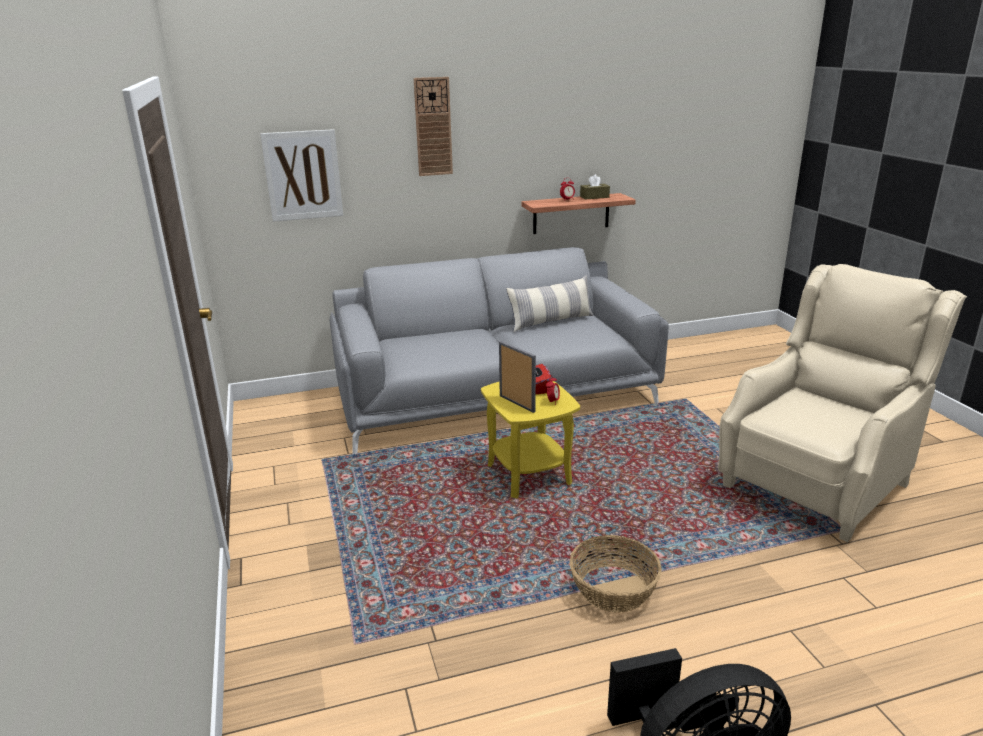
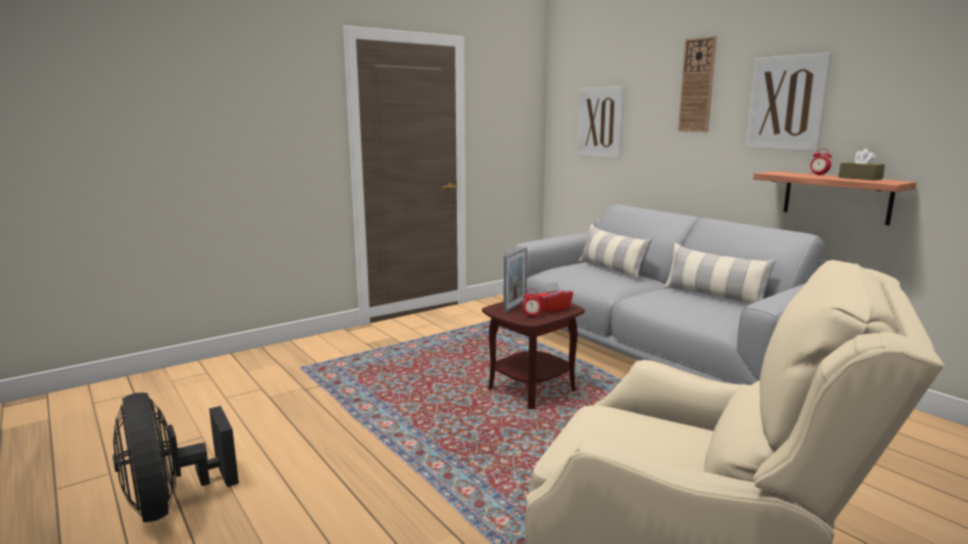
camera: 70 degrees right, 10 degrees down
yellow side table [481,381,580,498] -> brown side table [482,294,585,409]
basket [569,535,662,613] -> none
none -> pillow [579,224,652,280]
none -> picture [745,52,832,151]

